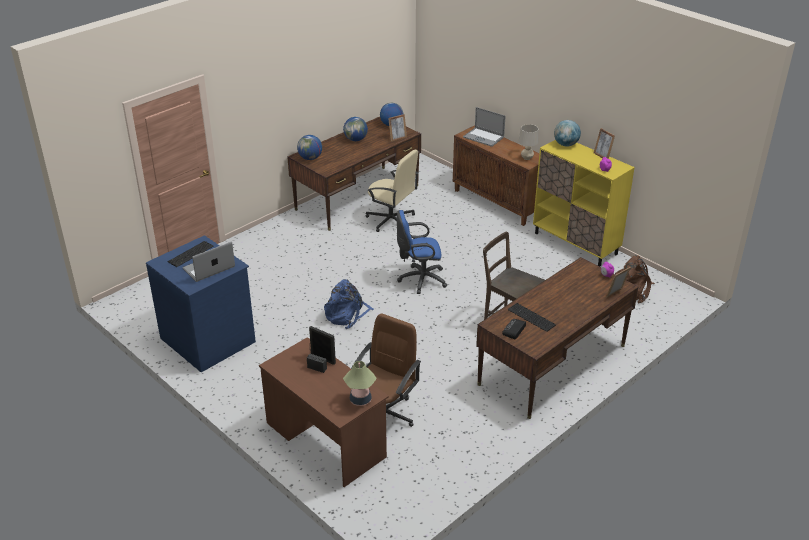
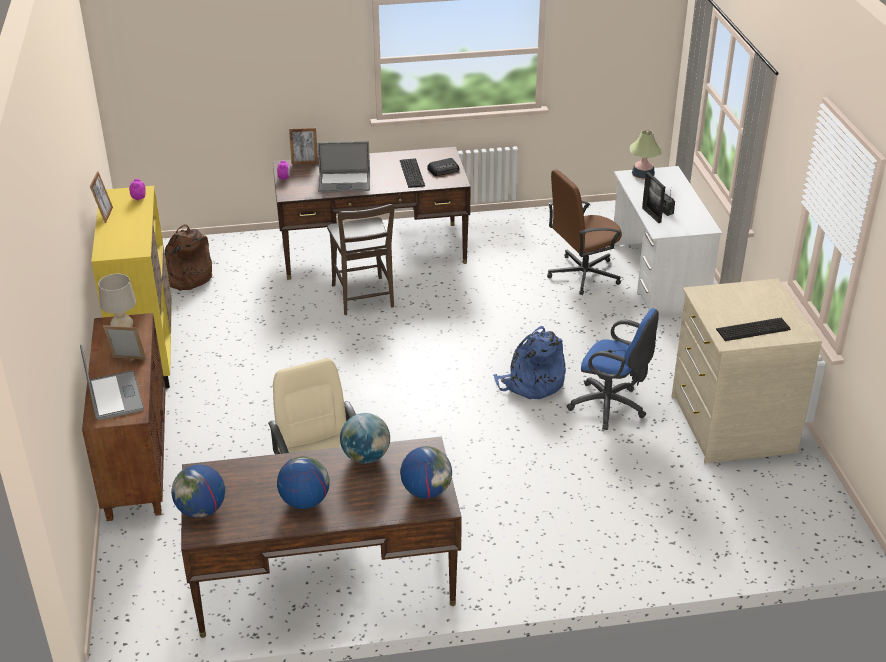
camera: 145 degrees left, 0 degrees up
blue dresser [146,235,256,372] -> beige dresser [672,278,822,464]
laptop [183,242,235,282] -> laptop moved to [317,142,370,192]
brown desk [259,337,389,487] -> white desk [614,166,722,315]
picture frame [388,114,407,142] -> picture frame moved to [103,325,146,360]
blue office chair [397,210,447,294] -> blue office chair moved to [567,308,659,430]
globe [554,120,581,147] -> globe moved to [340,413,390,463]

